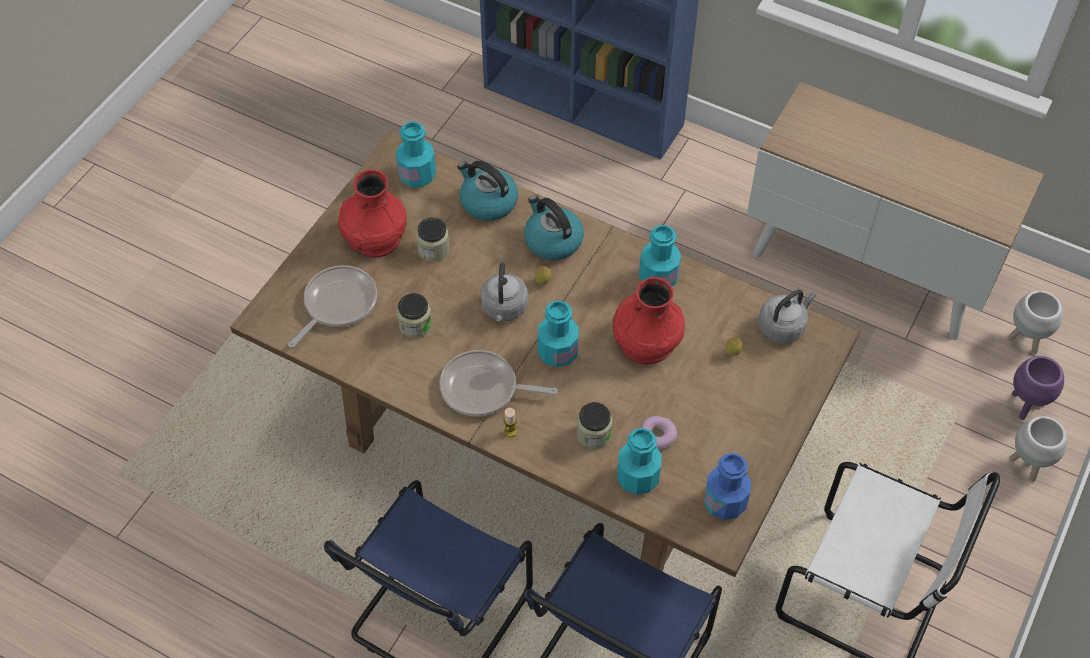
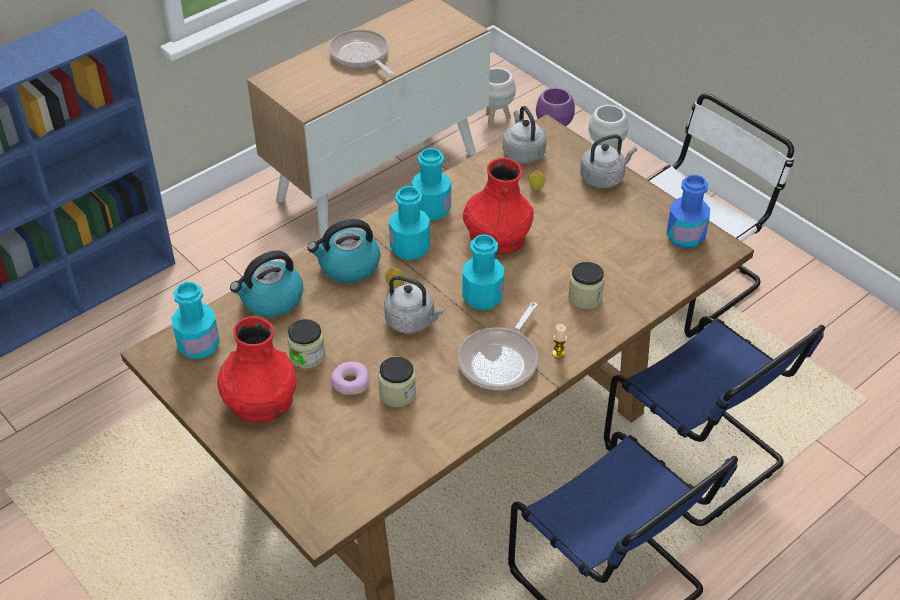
camera: 70 degrees left, 10 degrees down
frying pan [288,265,377,348] -> frying pan moved to [329,29,395,77]
turquoise bottle [617,428,662,495] -> turquoise bottle moved to [389,186,430,260]
donut [640,416,677,451] -> donut moved to [331,362,370,395]
none -> grey kettle [580,134,637,188]

